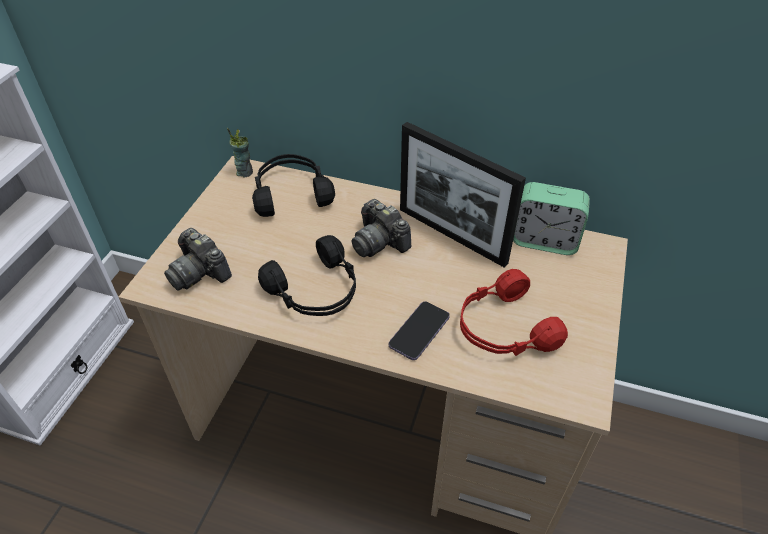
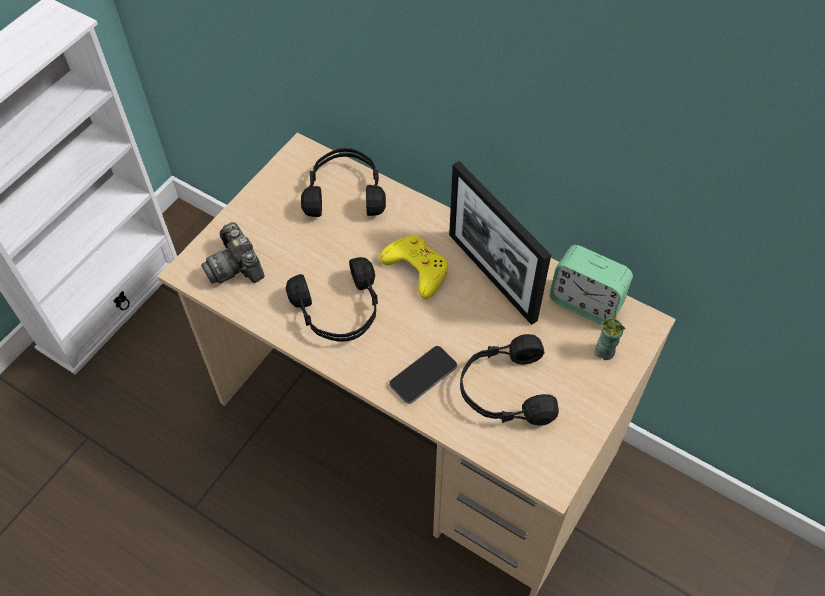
camera: 15 degrees right, 10 degrees up
cup [227,128,253,177] -> cup moved to [595,313,625,360]
camera [351,199,411,257] -> yellow game controller [379,236,448,299]
red headphones [460,269,568,356] -> black headphones [460,334,559,426]

